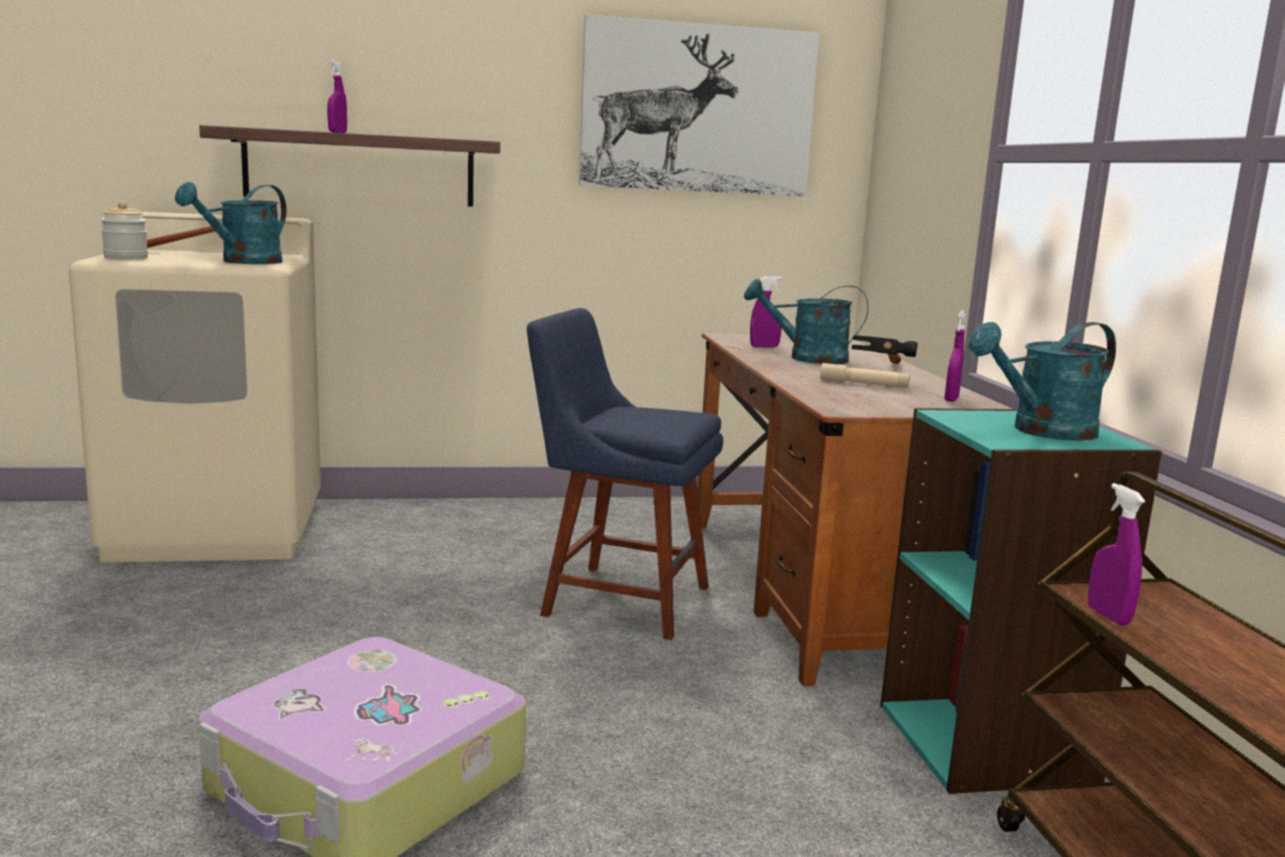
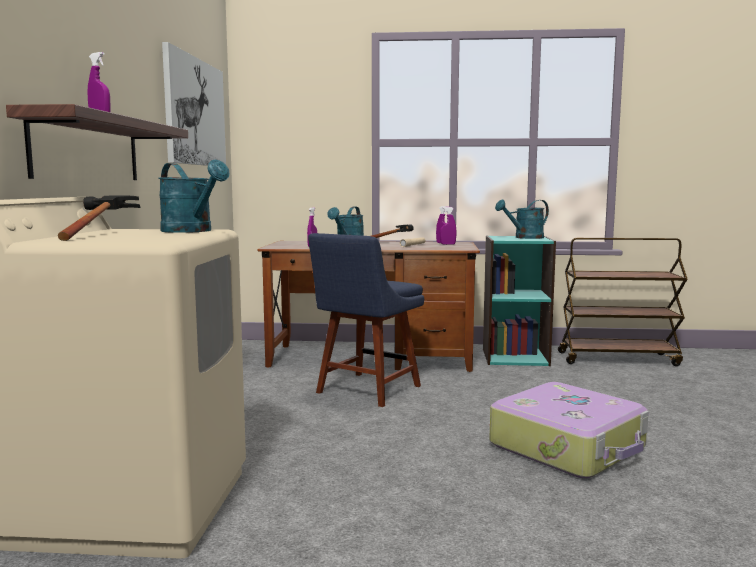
camera: 75 degrees left, 5 degrees down
jar [100,201,148,259] -> none
turquoise watering can [968,322,1116,441] -> turquoise watering can turned 75 degrees clockwise [495,200,549,239]
purple spray bottle [1088,483,1145,625] -> purple spray bottle moved to [440,207,457,245]

